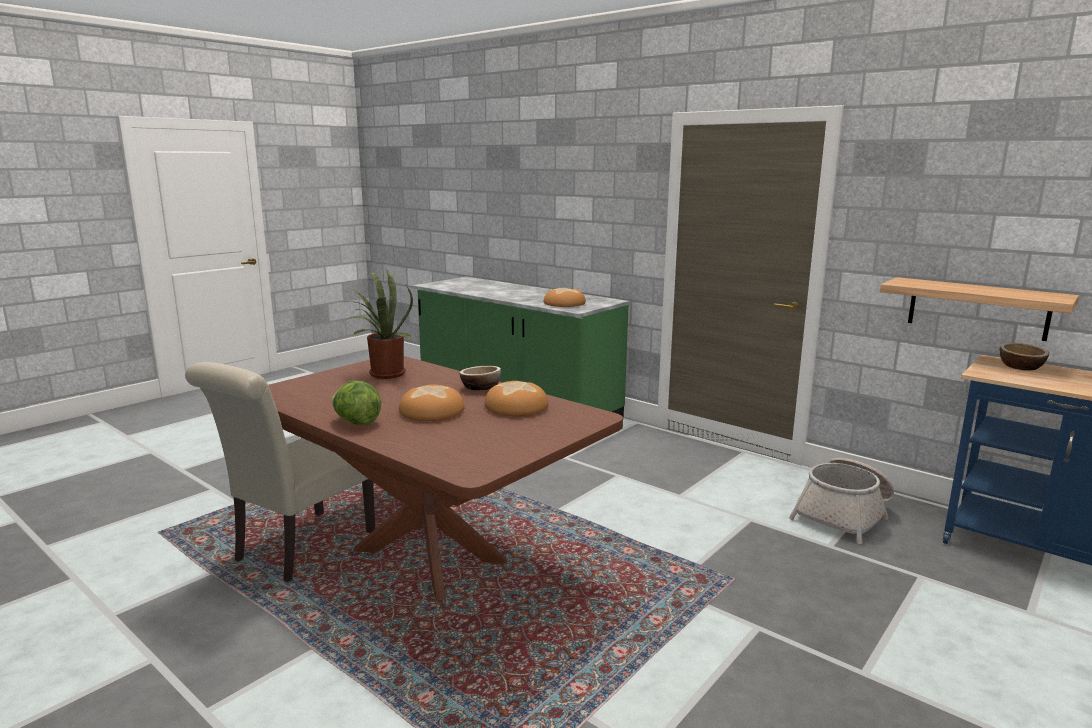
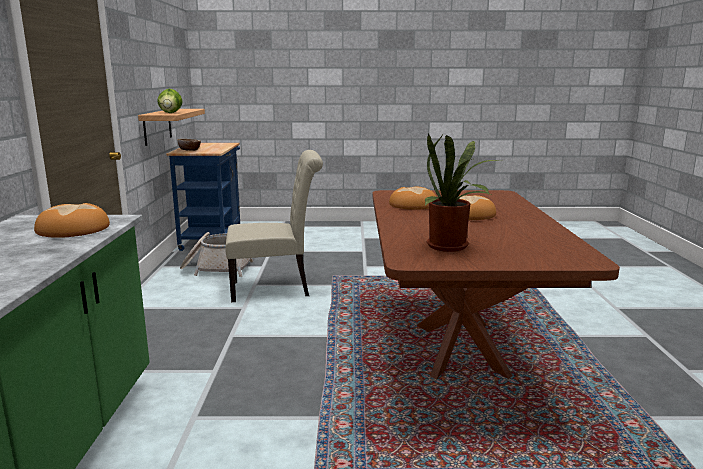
camera: 130 degrees left, 0 degrees up
beige chair [185,362,375,582] -> beige chair moved to [225,150,323,302]
lettuce [332,381,381,425] -> lettuce moved to [157,89,182,113]
bowl [459,366,501,390] -> none

